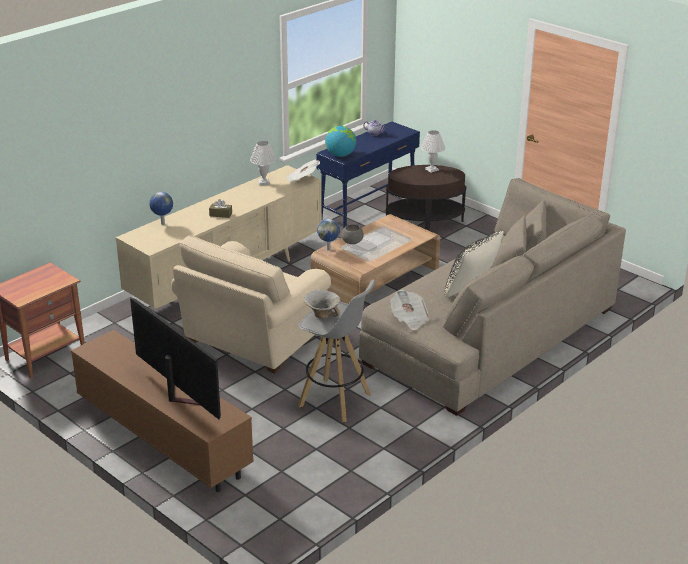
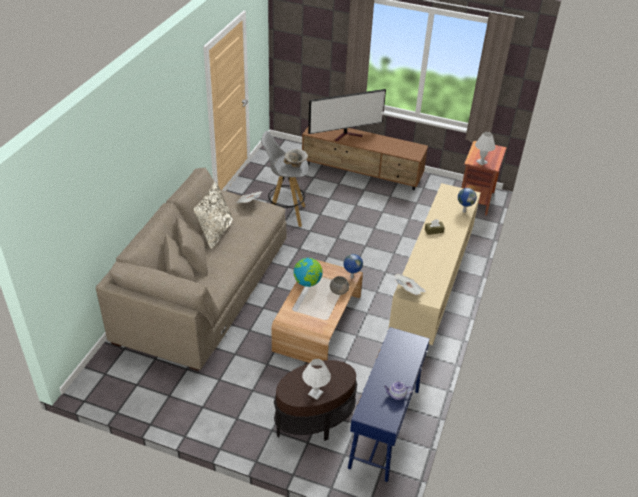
camera: 155 degrees right, 10 degrees up
television [130,298,221,419] -> television turned 45 degrees counterclockwise [308,89,386,141]
beige armchair [171,235,331,374] -> none
white table lamp [250,141,277,186] -> white table lamp moved to [475,132,495,165]
globe [325,126,356,157] -> globe moved to [294,258,323,287]

